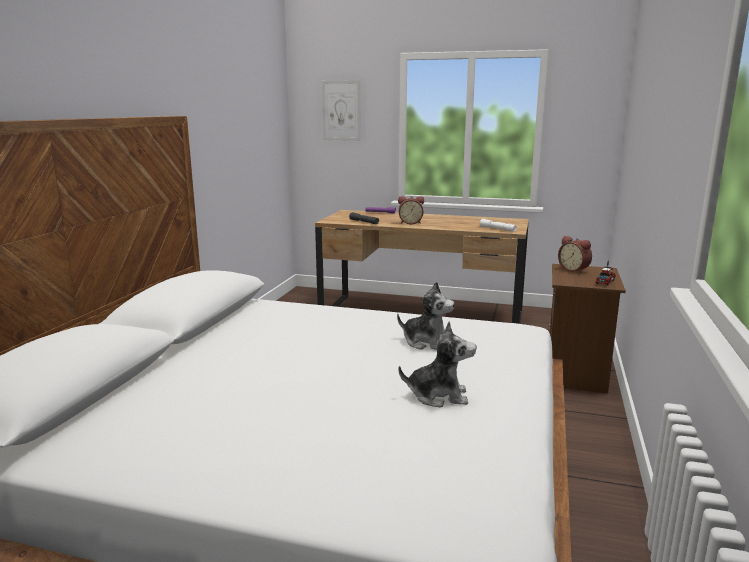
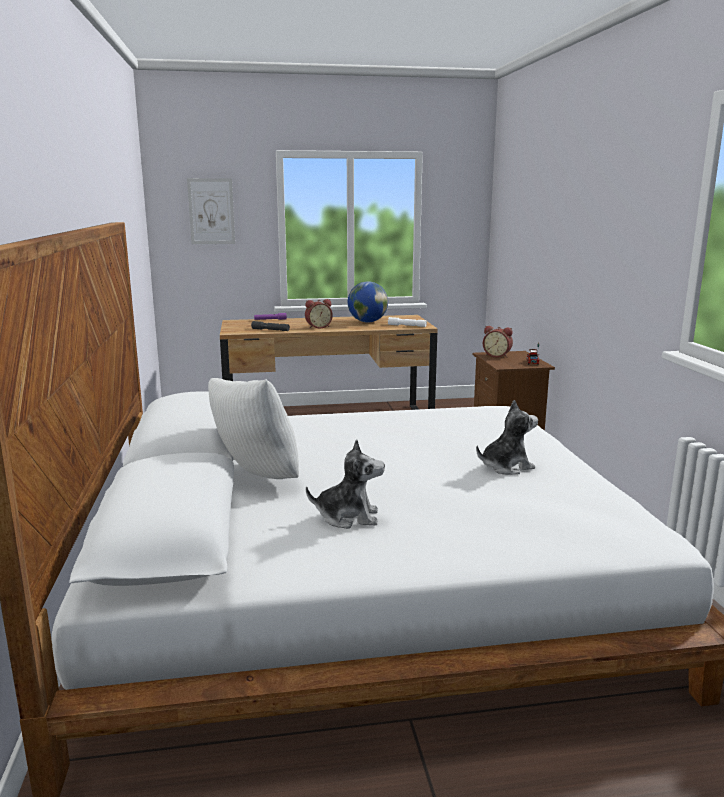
camera: 25 degrees left, 0 degrees up
plush toy [397,282,455,350] -> plush toy moved to [306,439,385,529]
none -> white pillow [208,378,299,479]
none -> globe [348,281,388,322]

